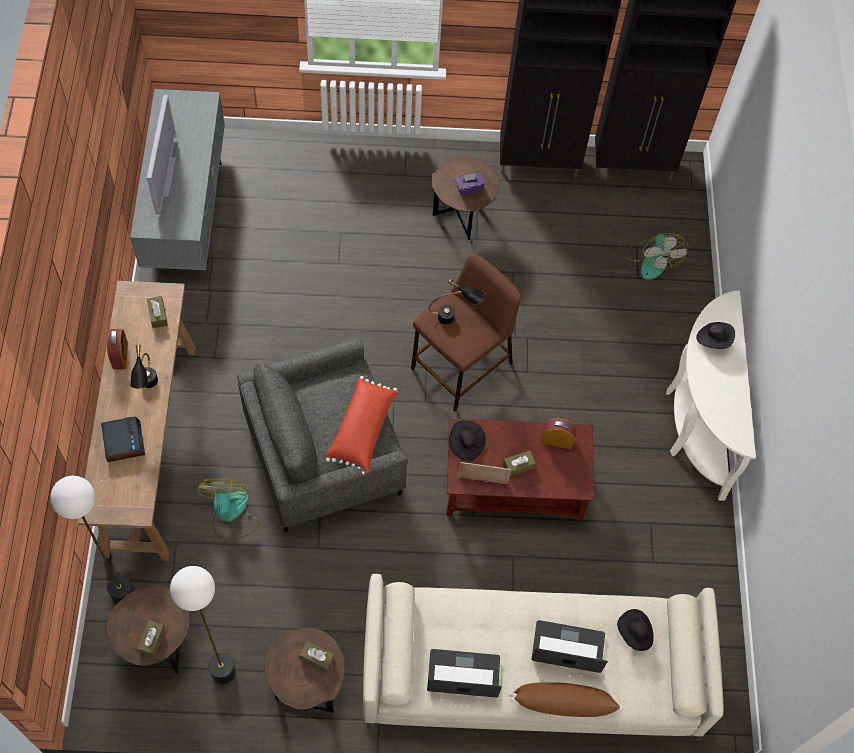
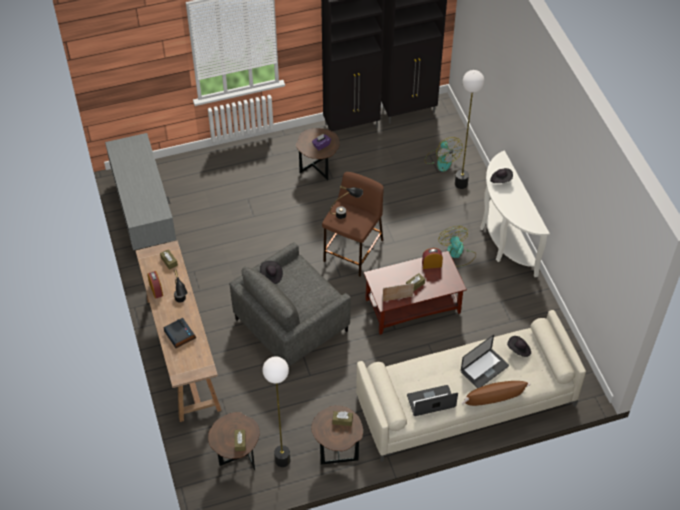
camera: 15 degrees left, 10 degrees down
floor lamp [50,476,135,604] -> floor lamp moved to [455,70,485,189]
television [147,95,176,215] -> none
fan [197,479,260,540] -> fan moved to [438,226,476,267]
red pillow [326,376,399,475] -> none
black hat [449,420,486,461] -> black hat moved to [260,261,283,284]
laptop [531,620,608,673] -> laptop turned 150 degrees clockwise [461,335,509,388]

